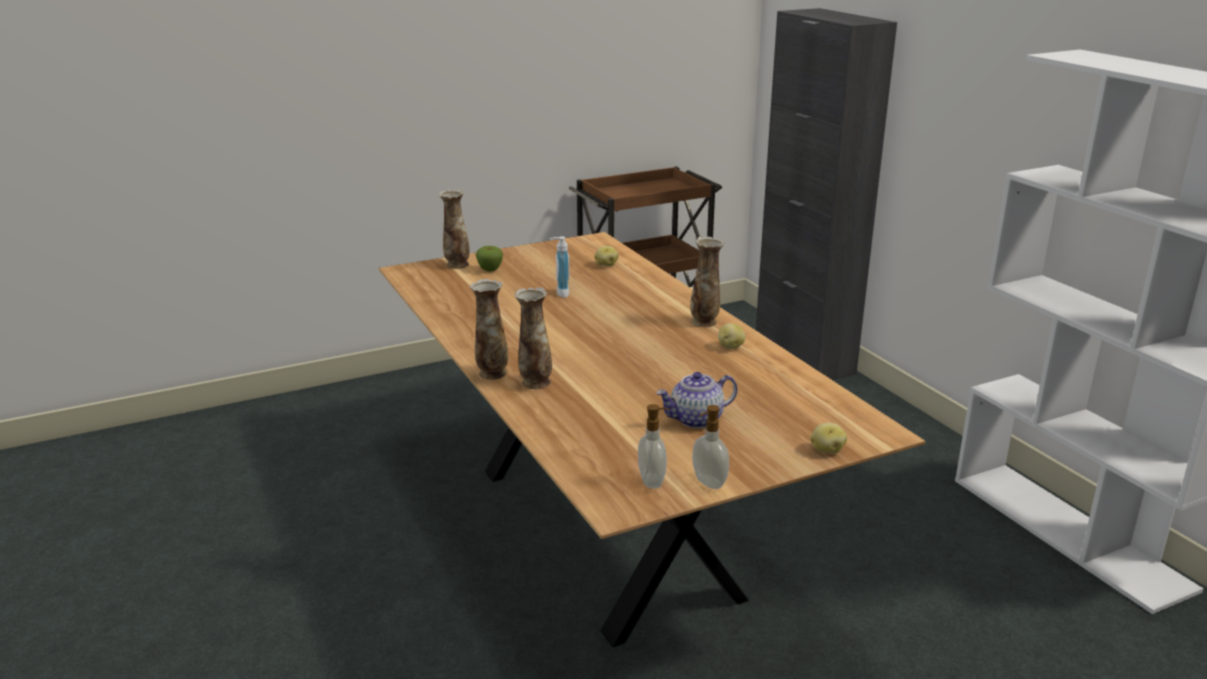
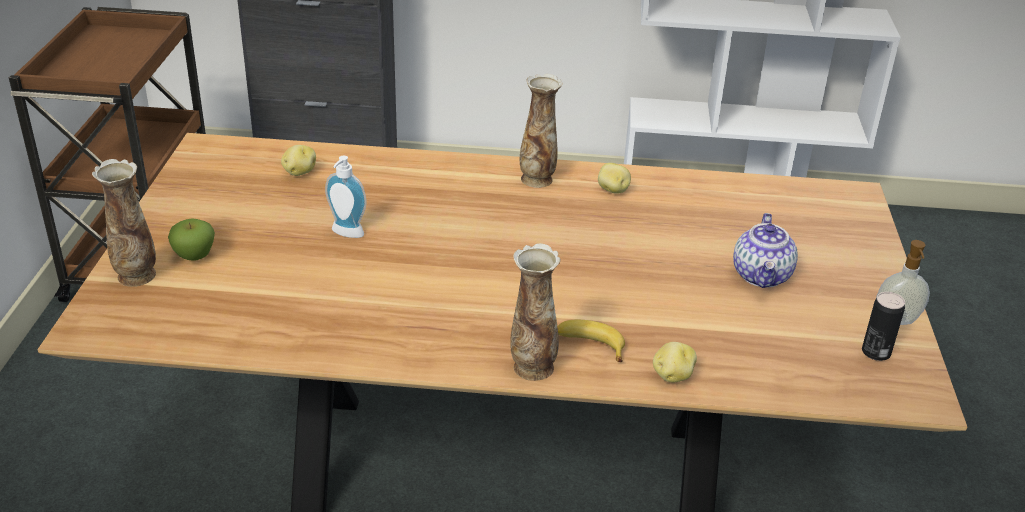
camera: 60 degrees left, 10 degrees up
vase [515,287,552,389] -> banana [557,320,625,362]
soap dispenser [638,404,670,489] -> can [862,292,905,361]
potato [810,423,847,454] -> potato moved to [653,342,697,383]

